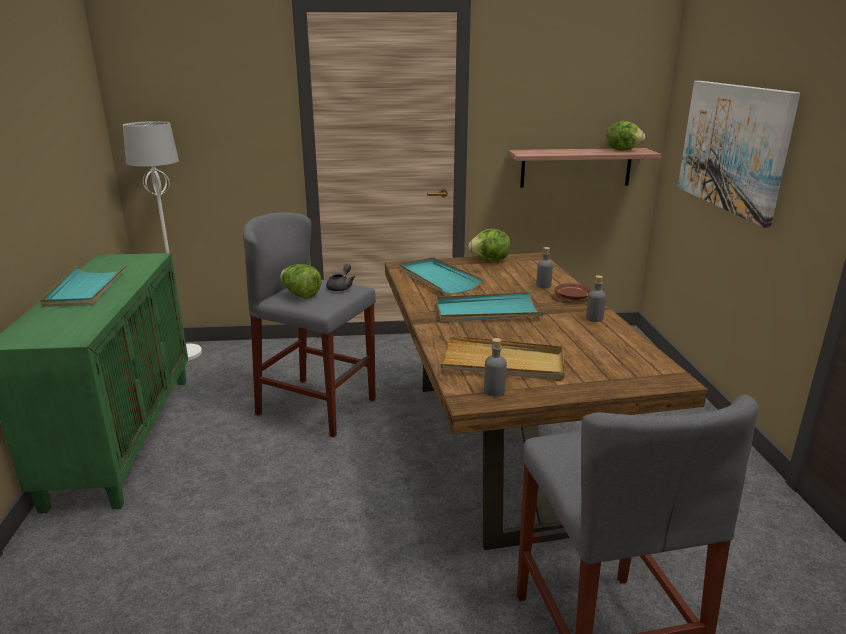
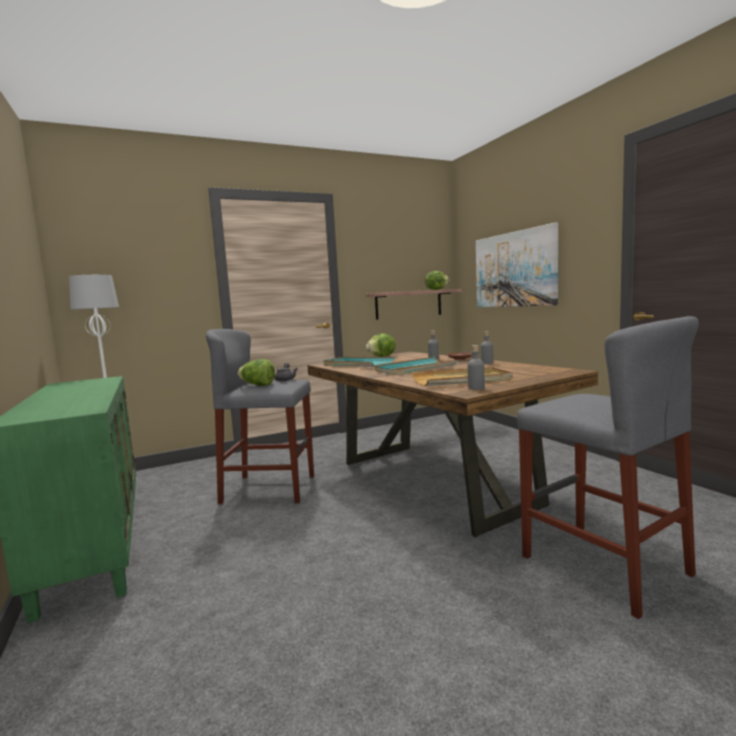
camera: 20 degrees left, 15 degrees down
turquoise tray [40,264,127,307] -> none

